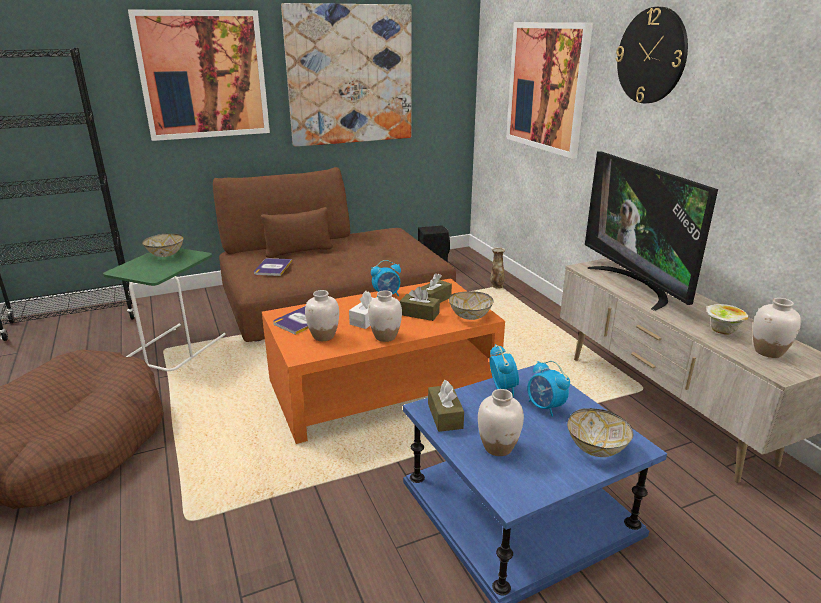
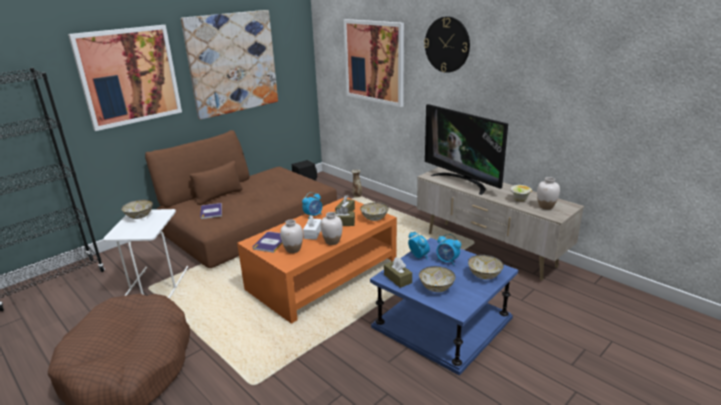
camera: 20 degrees left, 0 degrees up
green side table [103,248,226,371] -> white side table [103,209,189,299]
white vase [478,389,524,456] -> bowl [419,266,455,292]

